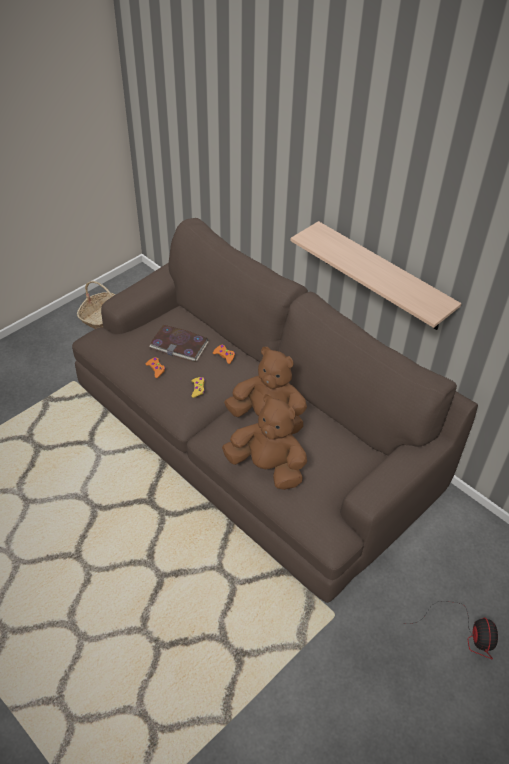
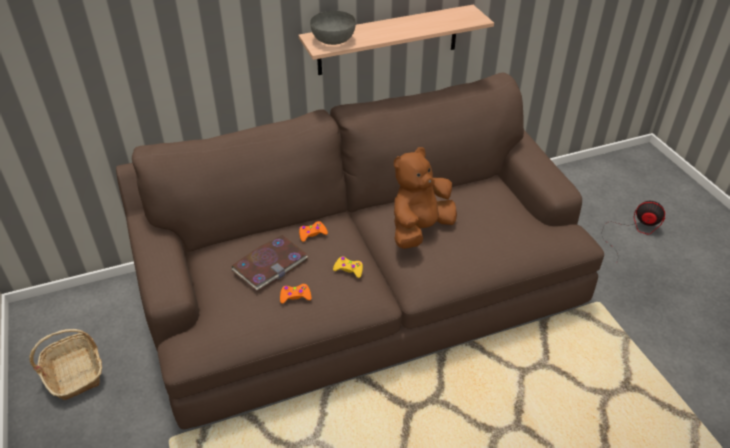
camera: 65 degrees left, 5 degrees down
brown plush toy [222,394,307,490] -> none
none -> grey bowl [310,11,356,45]

